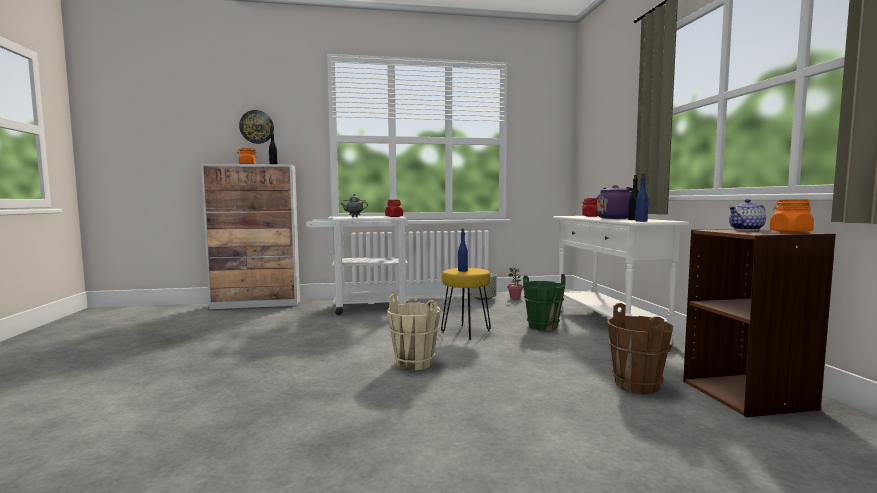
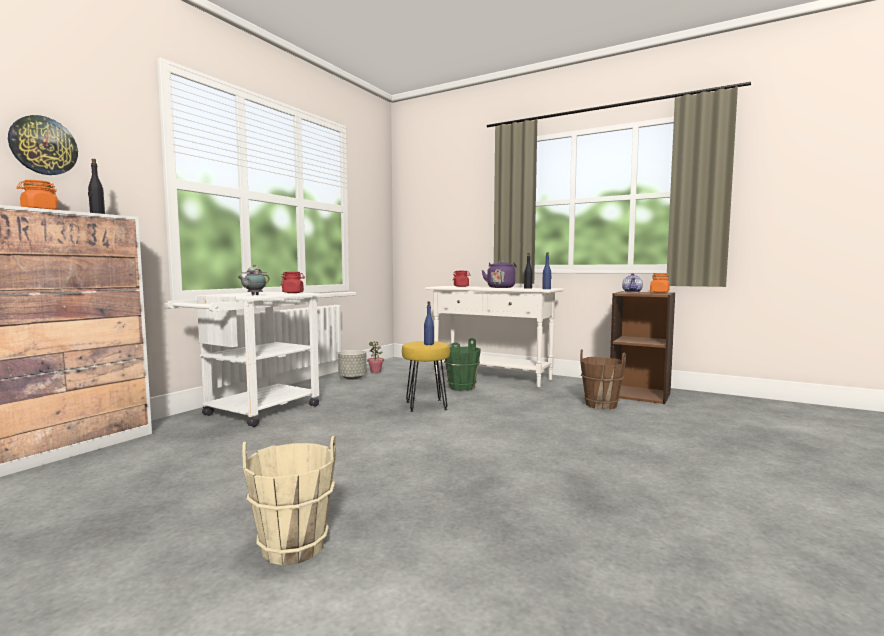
camera: 50 degrees left, 0 degrees up
beige bucket [387,294,441,370] -> beige bucket moved to [242,436,336,565]

